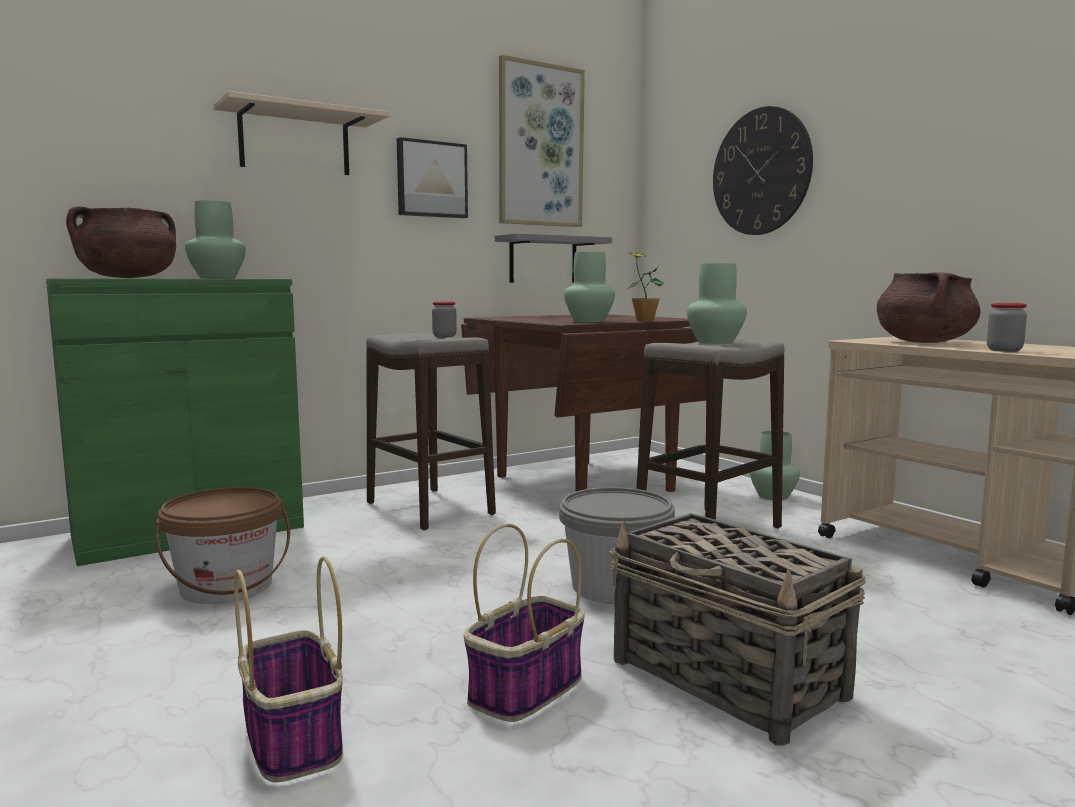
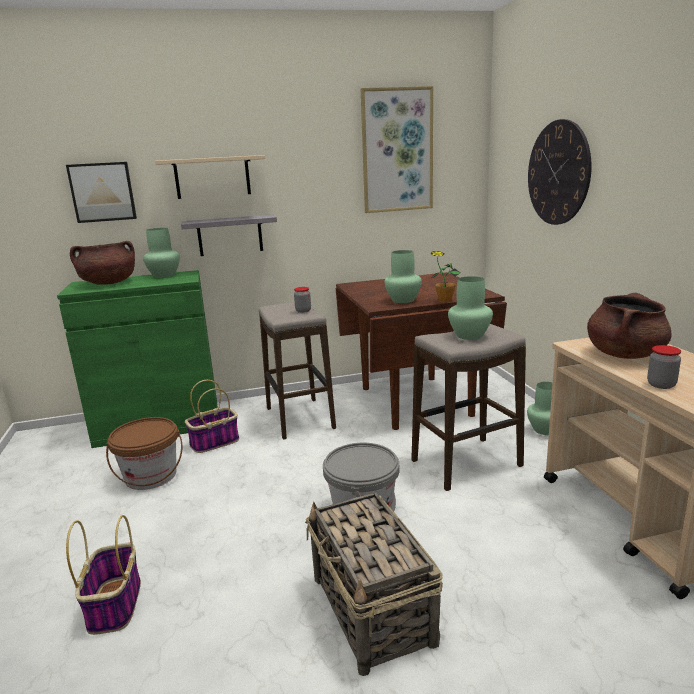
camera: 20 degrees right, 10 degrees up
picture [397,137,468,218] -> picture moved to [66,162,137,223]
basket [464,524,585,722] -> basket moved to [185,380,239,453]
grey shelf [495,233,612,283] -> grey shelf moved to [181,215,277,256]

